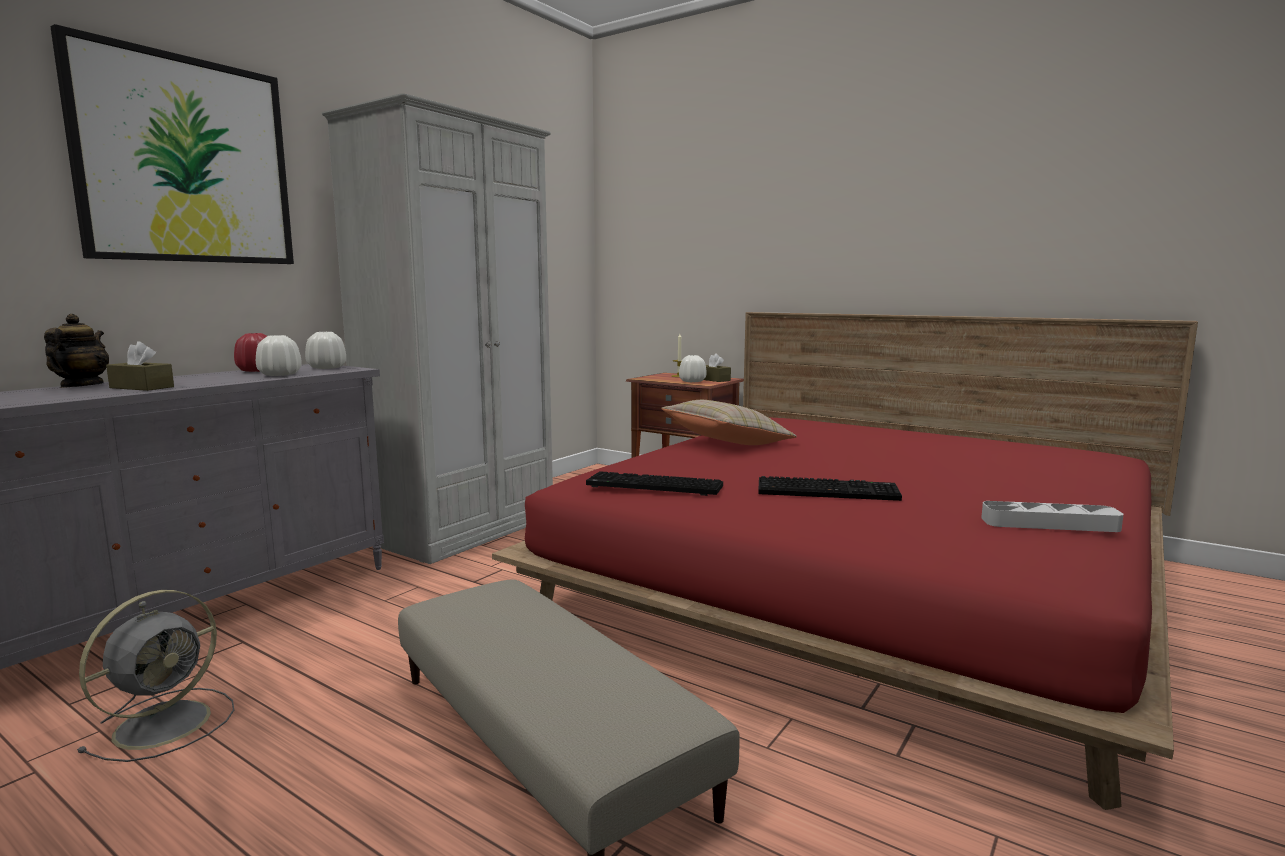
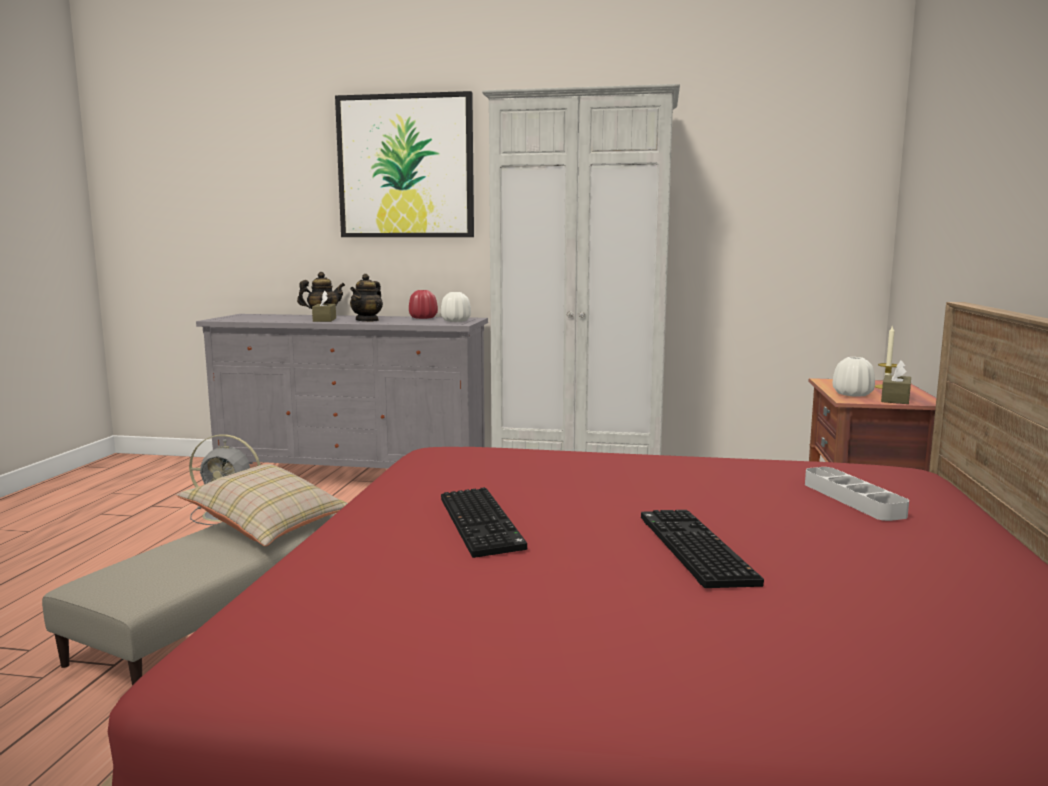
camera: 65 degrees right, 0 degrees up
white vase [256,335,302,376] -> none
keyboard [586,471,723,496] -> keyboard moved to [641,510,764,588]
beige pillow [661,400,797,445] -> beige pillow moved to [176,464,348,546]
grey tray [981,501,1124,532] -> grey tray moved to [805,467,909,521]
none -> teapot [350,274,383,322]

